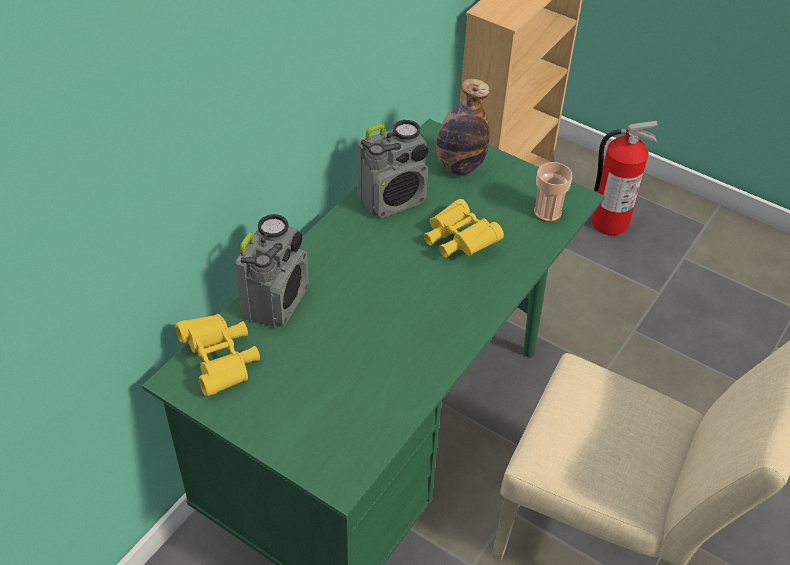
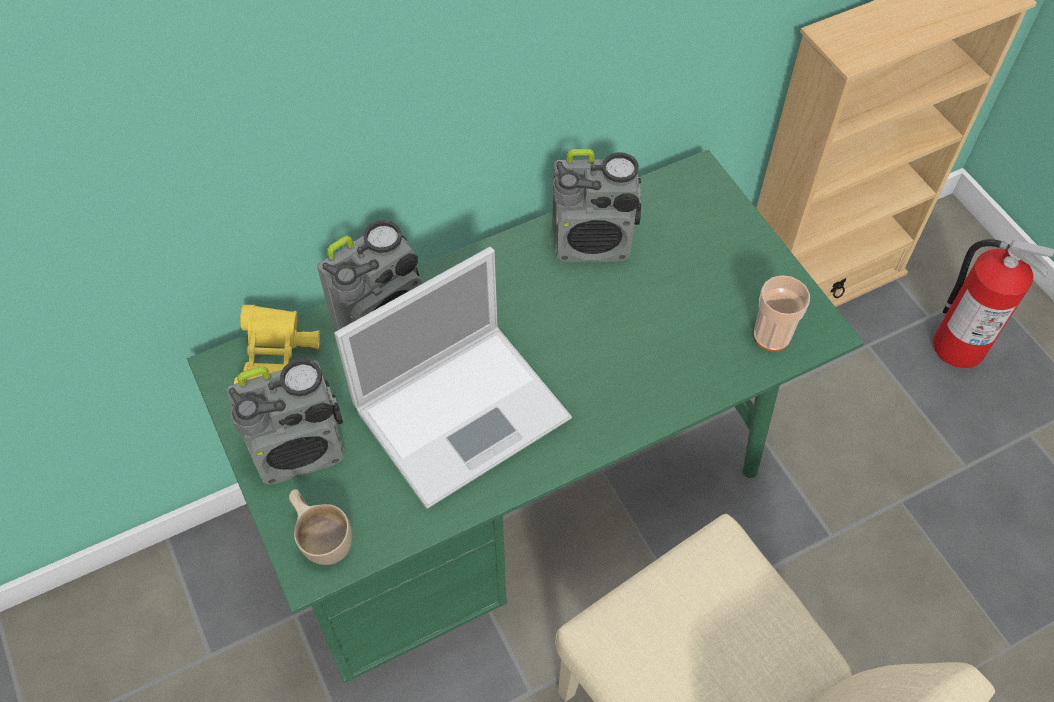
camera: 30 degrees right, 10 degrees up
yellow binoculars [424,199,504,258] -> none
bottle [436,78,490,175] -> none
none -> radio [226,358,344,485]
none -> beige cup [289,489,352,565]
none -> laptop [334,247,572,509]

